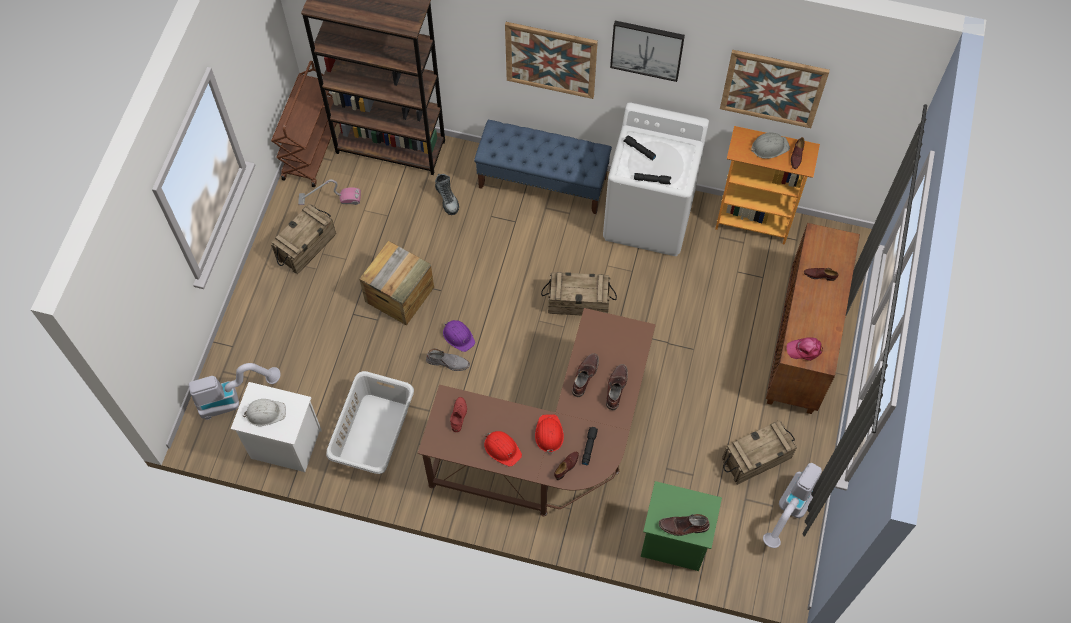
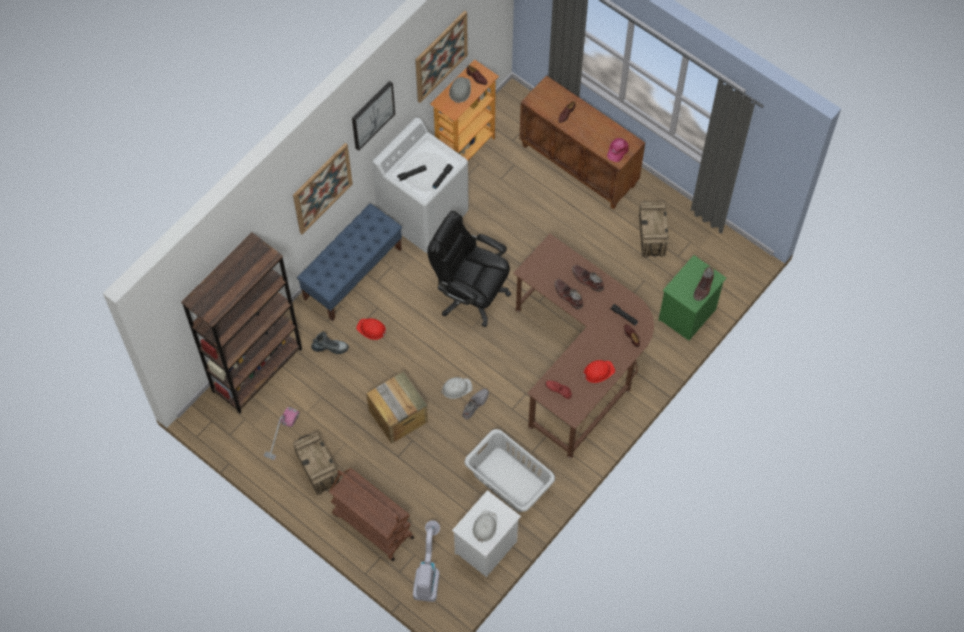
camera: 65 degrees left, 0 degrees up
brown cart [271,61,340,187] -> brown cart moved to [329,468,414,561]
purple hard hat [443,320,475,352] -> white hard hat [441,377,473,399]
red hard hat [535,414,564,454] -> red hard hat moved to [356,318,387,340]
crate [541,272,617,316] -> black office chair [427,211,511,327]
vacuum cleaner [763,463,822,548] -> none

